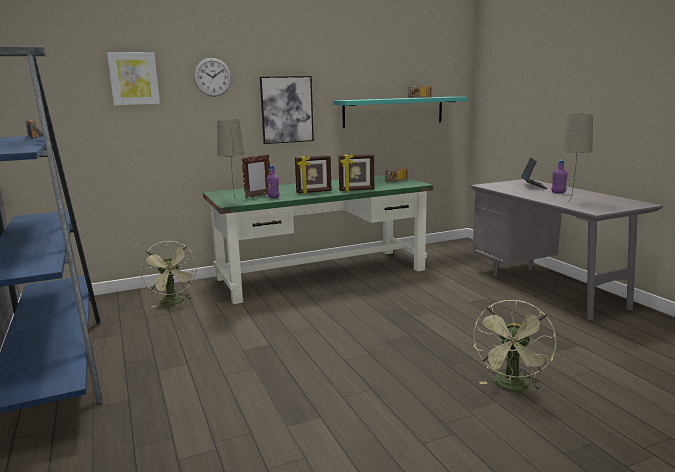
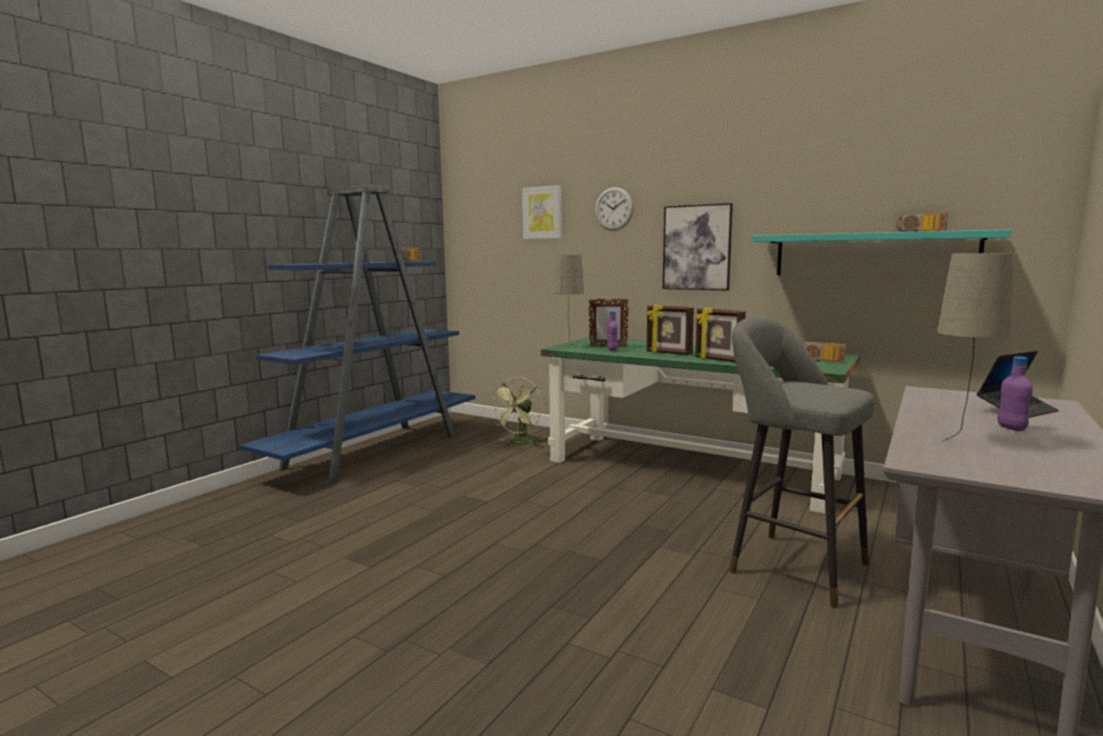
camera: 55 degrees right, 5 degrees down
green fan [473,300,556,391] -> none
none -> grey stool [729,317,874,608]

